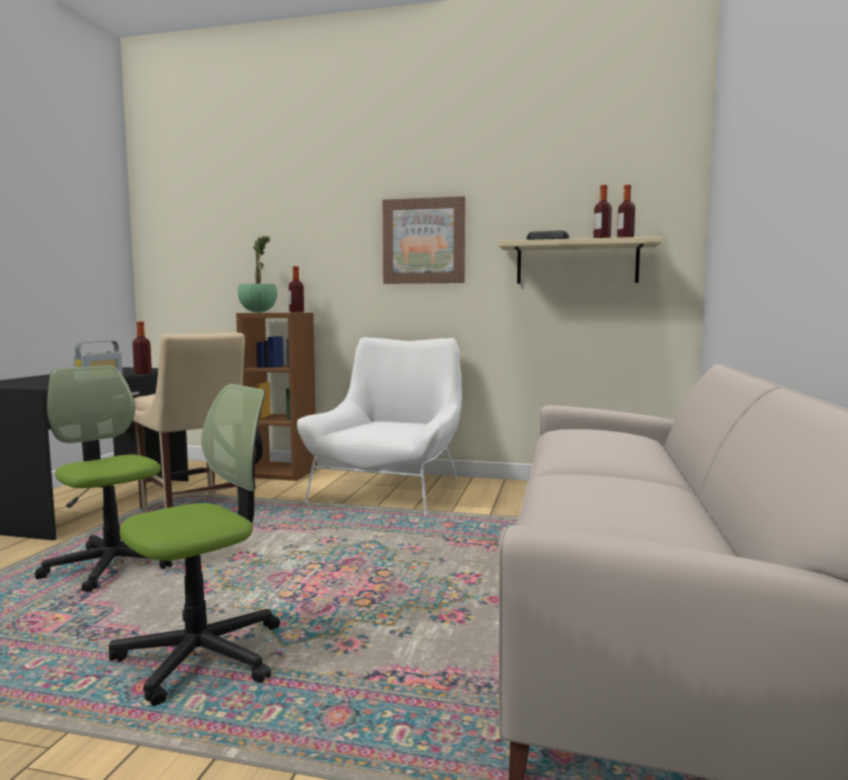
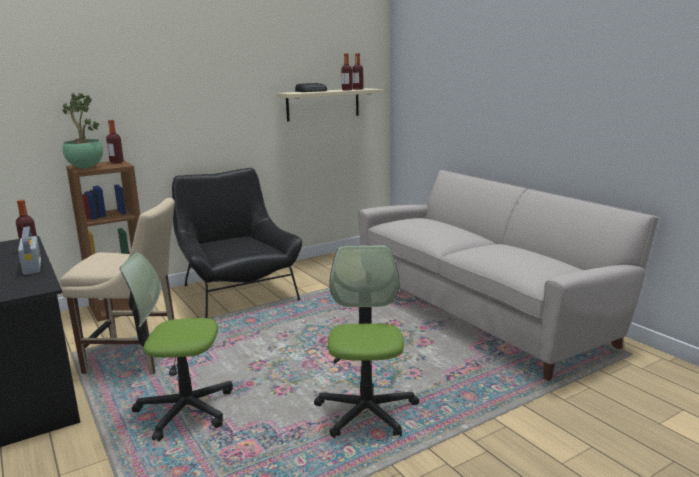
camera: 45 degrees left, 10 degrees up
white armchair [297,337,462,515] -> black armchair [172,168,302,318]
picture [383,196,465,284] -> none

